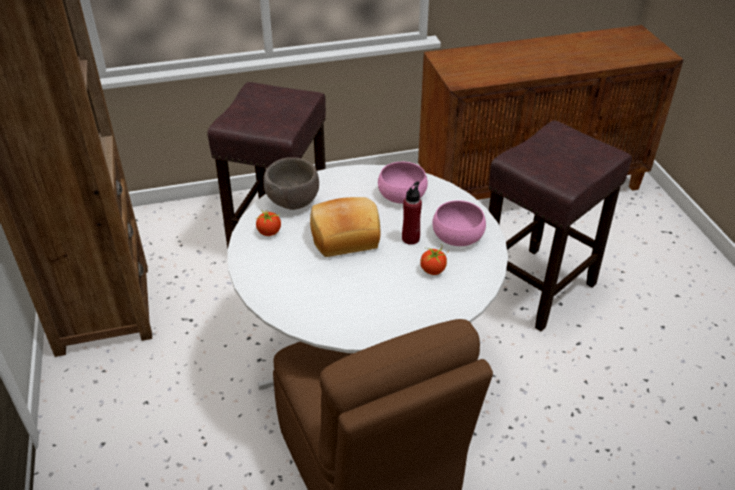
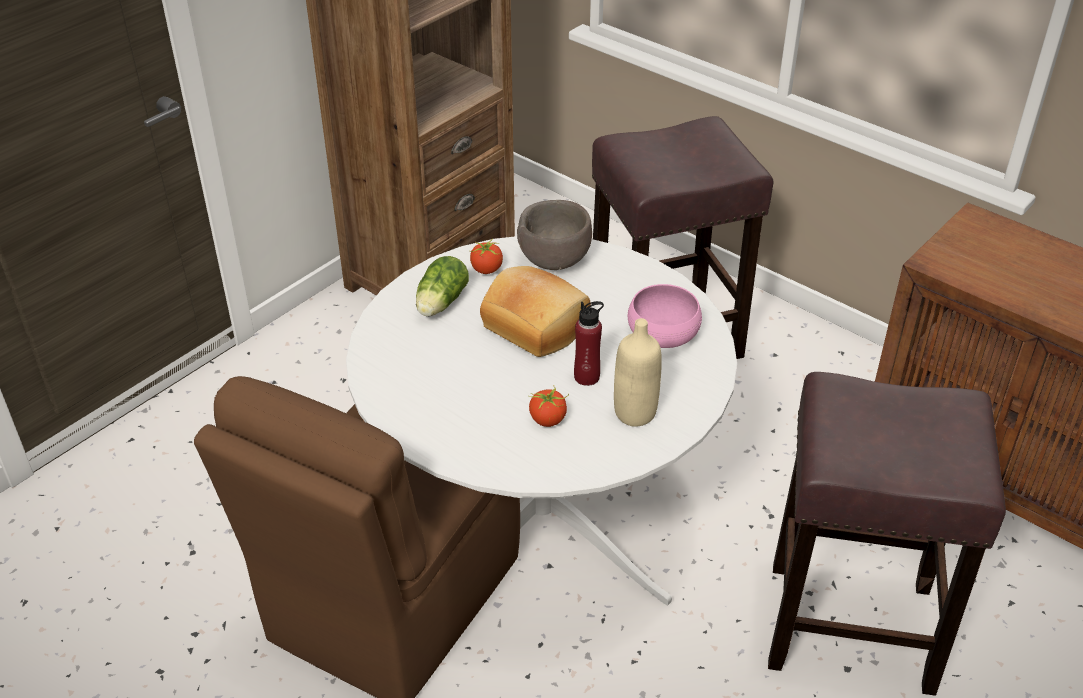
camera: 55 degrees right, 0 degrees up
pink bowl [432,200,486,246] -> beige bottle [614,318,662,427]
none -> lettuce [416,256,469,316]

